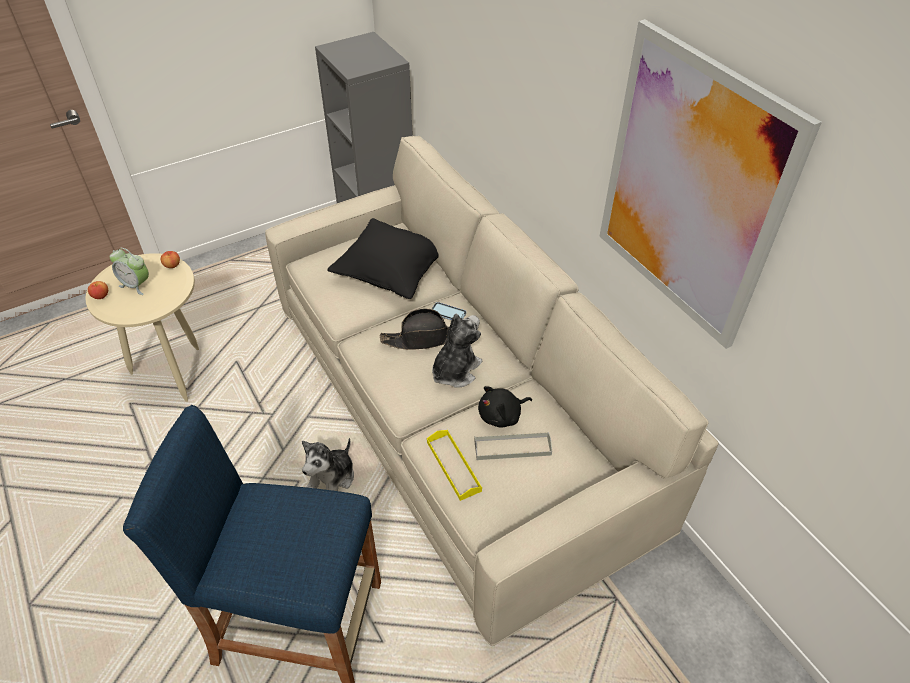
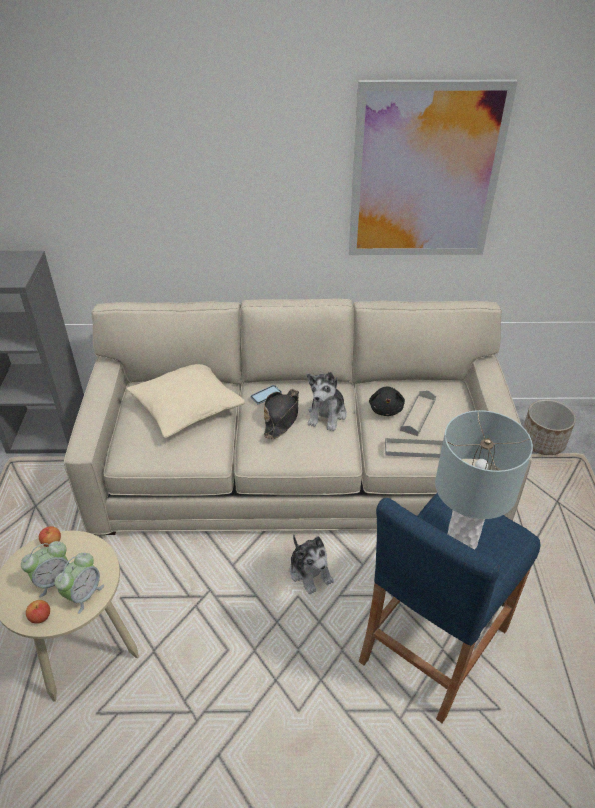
camera: 60 degrees left, 5 degrees down
black pillow [327,218,439,299] -> beige pillow [127,364,245,438]
yellow tray [427,430,482,501] -> grey tray [385,437,443,458]
plush toy [432,314,482,388] -> plush toy turned 135 degrees counterclockwise [307,372,347,431]
none -> alarm clock [55,553,104,614]
none -> grey table lamp [435,410,533,549]
none -> planter [523,399,576,455]

